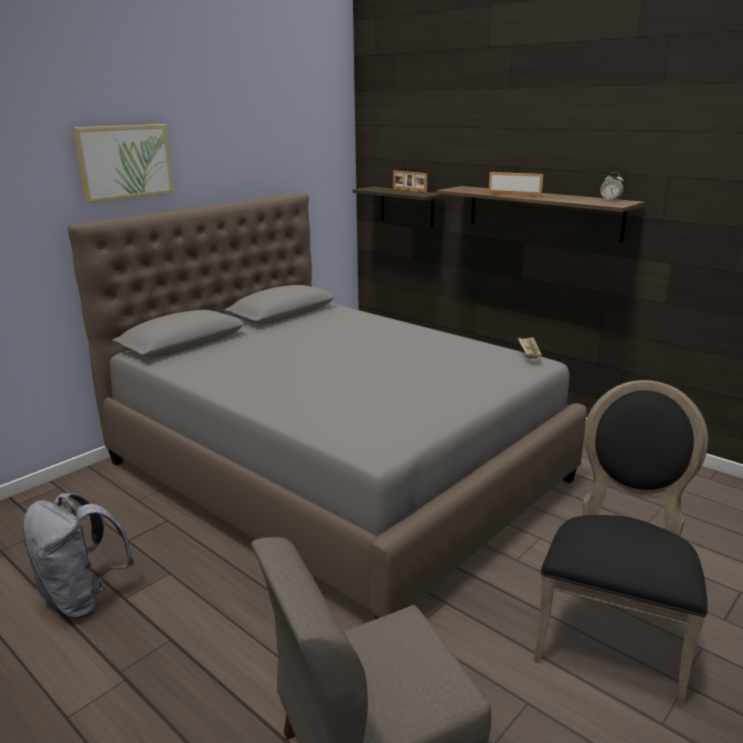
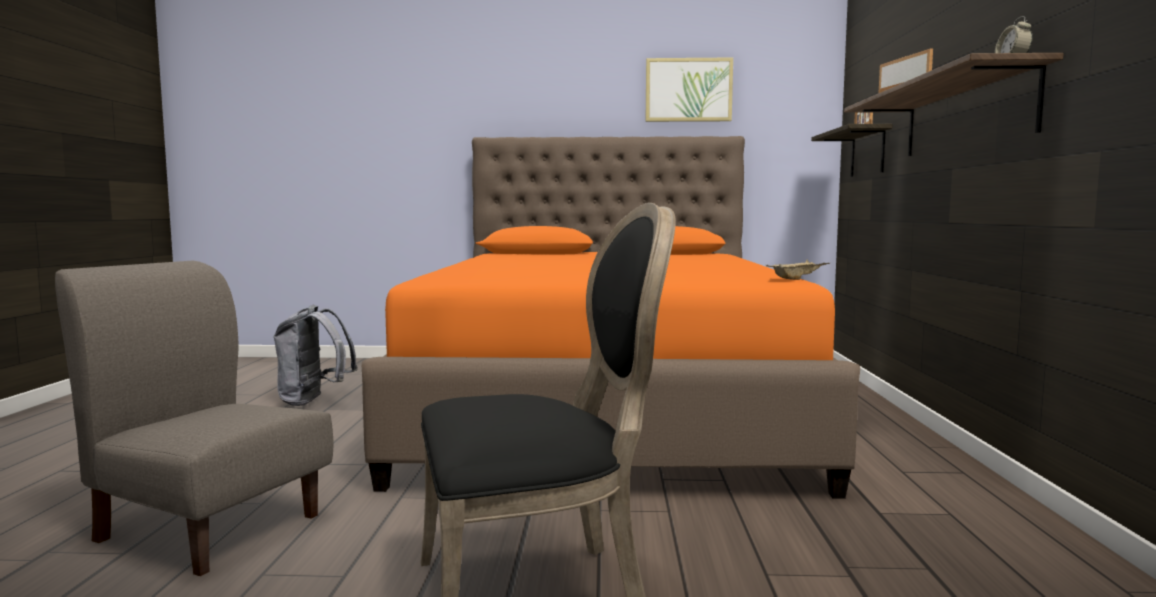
camera: 50 degrees right, 15 degrees down
grey bed [68,192,587,619] -> orange bed [362,136,860,499]
picture [72,124,174,203] -> picture moved to [646,57,733,122]

